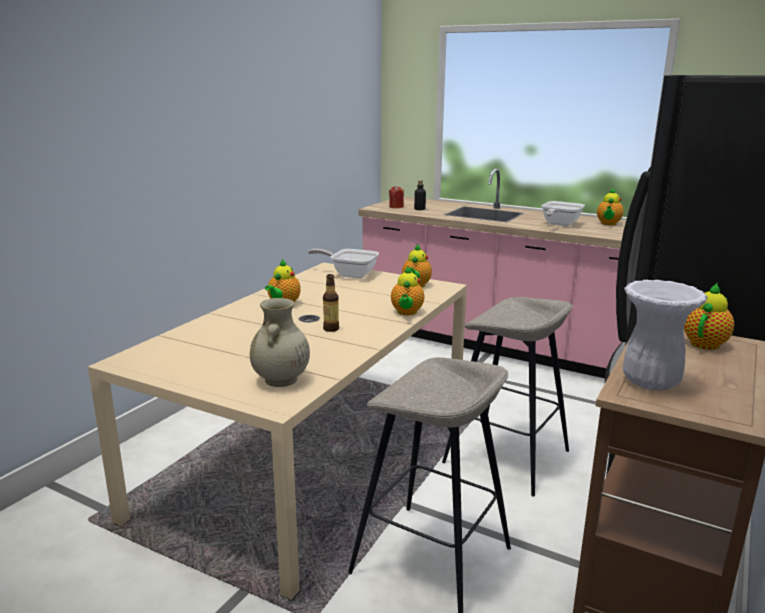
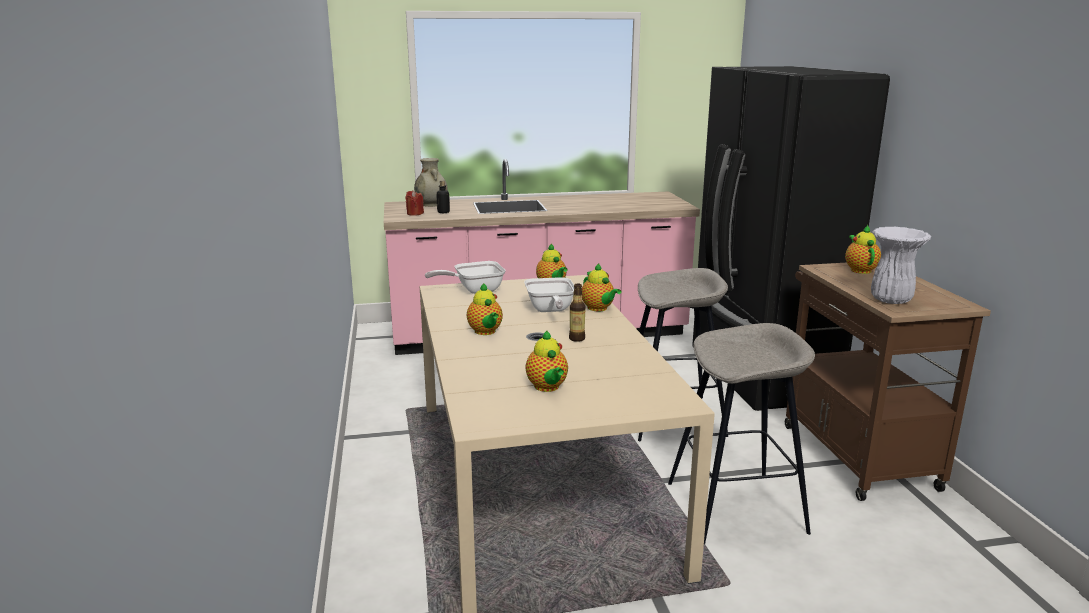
camera: 40 degrees left, 0 degrees up
beige vase [250,298,310,387] -> beige vase moved to [414,158,448,207]
frying pan [541,201,585,226] -> frying pan moved to [524,277,574,312]
teapot [597,188,624,225] -> teapot moved to [525,331,568,392]

